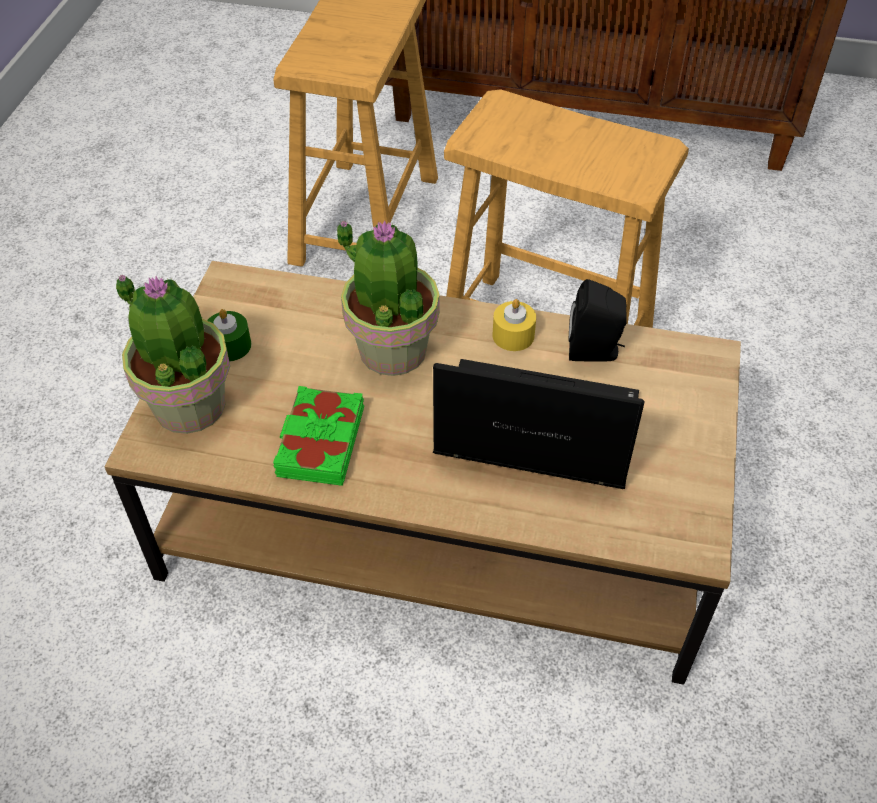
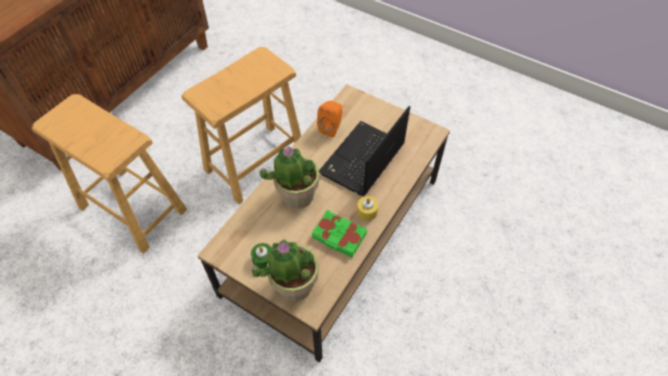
camera: 70 degrees left, 5 degrees up
yellow candle [492,299,536,351] -> yellow candle moved to [357,196,378,221]
black speaker [569,279,627,362] -> orange speaker [317,101,342,137]

